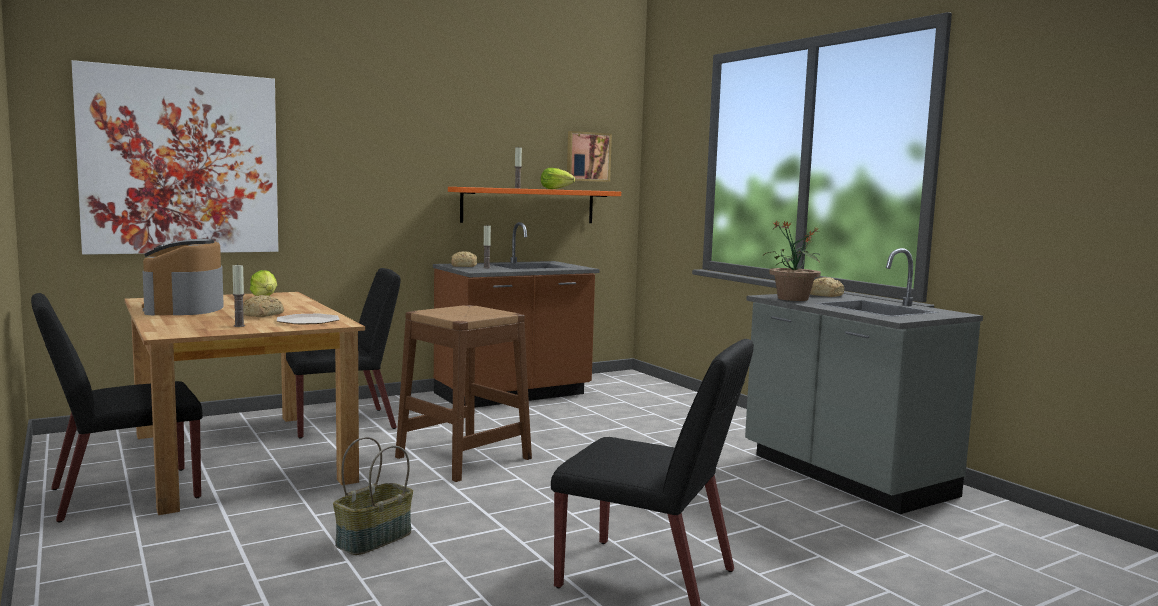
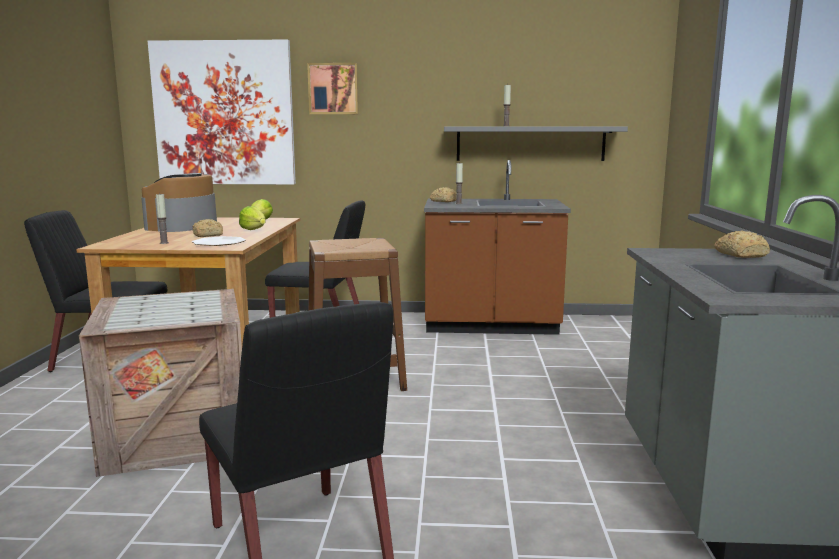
camera: 35 degrees right, 5 degrees up
basket [333,437,413,555] -> crate [79,289,242,477]
orange shelf [448,187,621,223] -> grey shelf [444,127,628,161]
lettuce [541,168,575,189] -> lettuce moved to [239,206,266,230]
picture [567,131,612,182] -> picture moved to [307,63,358,114]
potted plant [762,220,821,301] -> none

